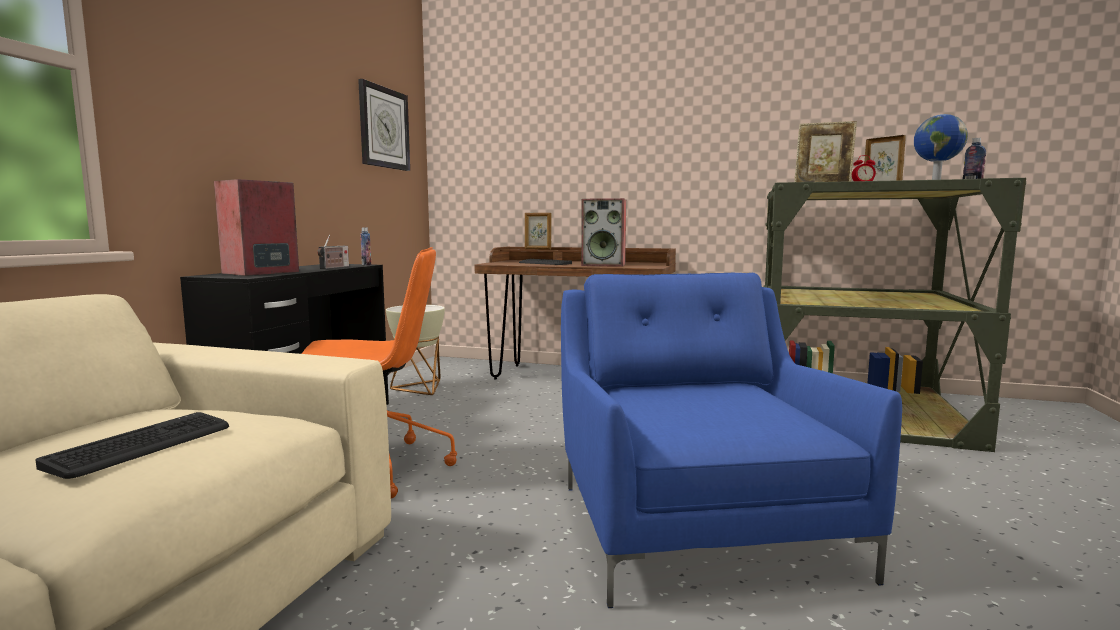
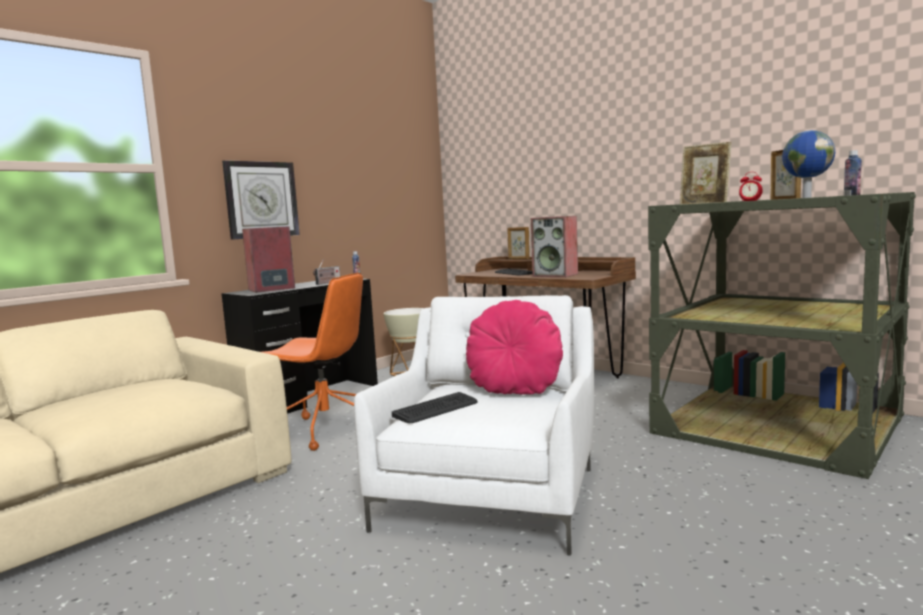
camera: 25 degrees right, 0 degrees up
keyboard [35,412,229,479] -> keyboard moved to [392,392,478,423]
wall clock [358,79,410,171] -> wall clock moved to [222,160,300,240]
blue armchair [561,273,902,608] -> white armchair [354,295,594,556]
none -> pink pillow [466,300,563,395]

